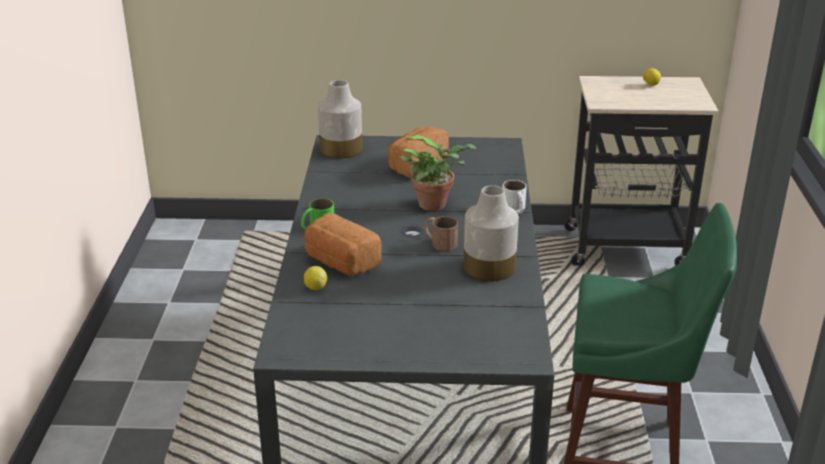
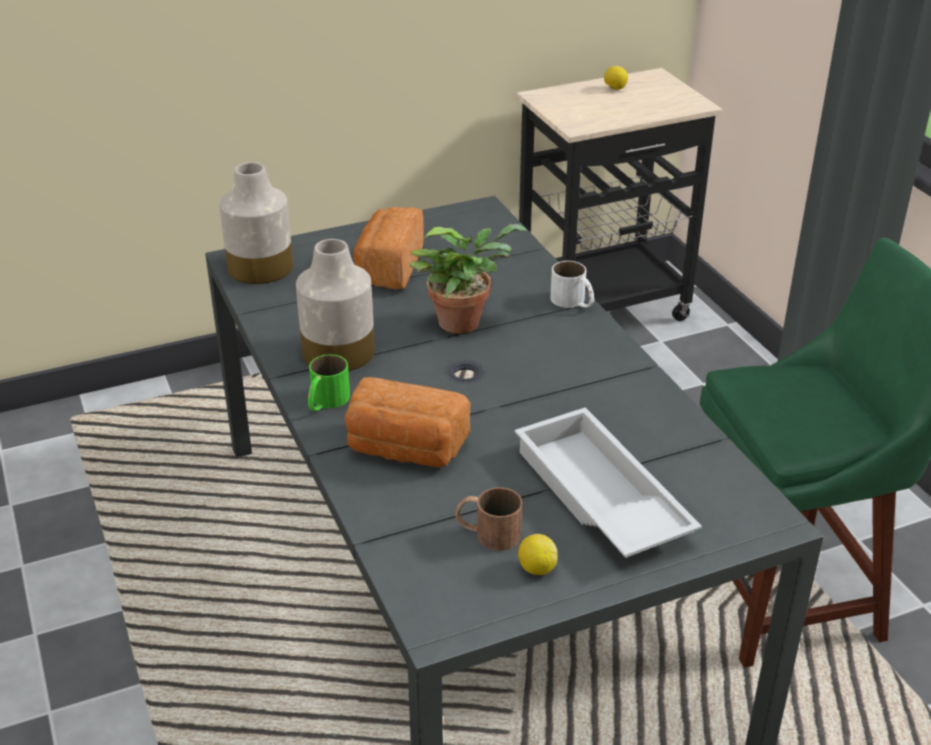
camera: 25 degrees left, 5 degrees up
lemon [304,266,327,290] -> lemon moved to [518,534,558,575]
brown mug [424,216,458,251] -> brown mug moved to [455,487,522,551]
beige vase [463,185,519,281] -> beige vase moved to [296,239,375,371]
none -> white tray [515,407,702,558]

